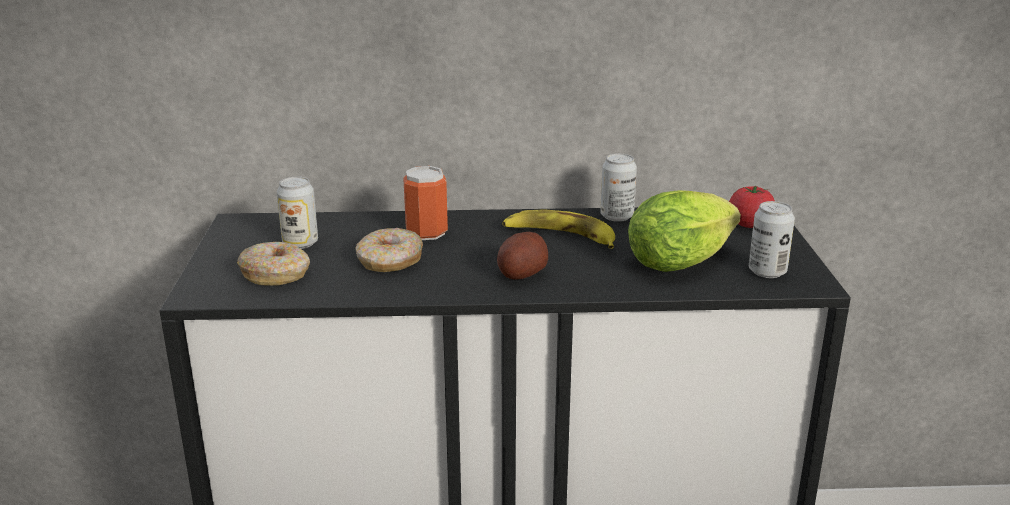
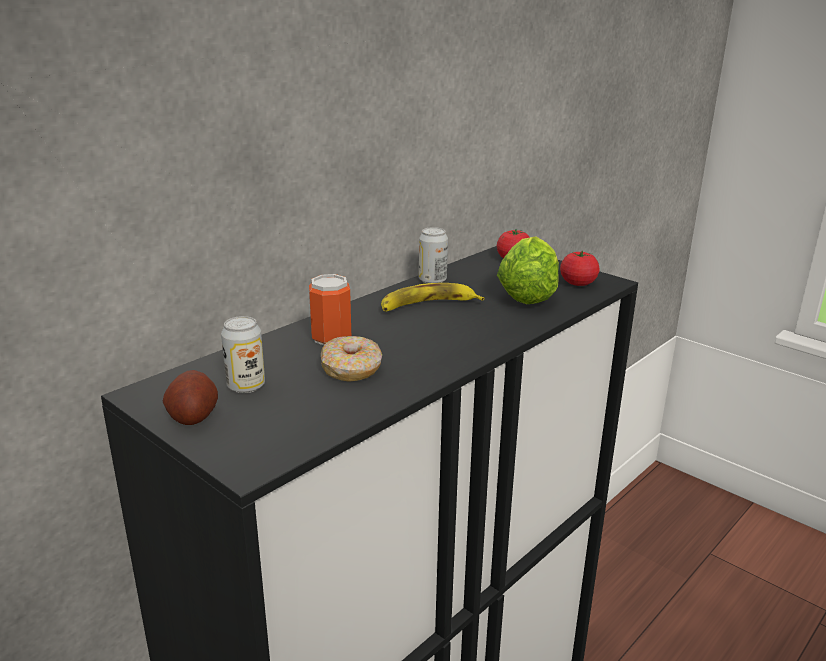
camera: 45 degrees left, 0 degrees up
donut [237,242,310,286] -> none
potato [497,232,548,280] -> potato moved to [162,370,218,425]
can [749,201,795,278] -> tomato [560,251,600,286]

